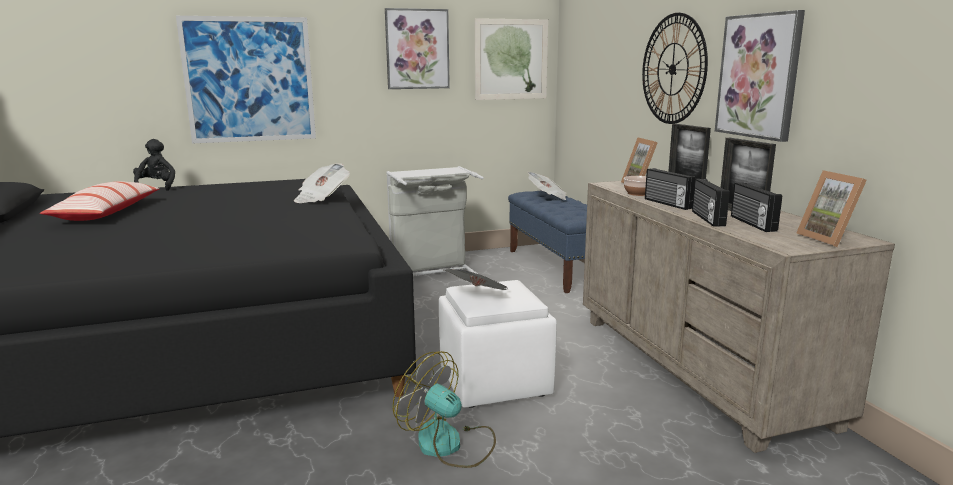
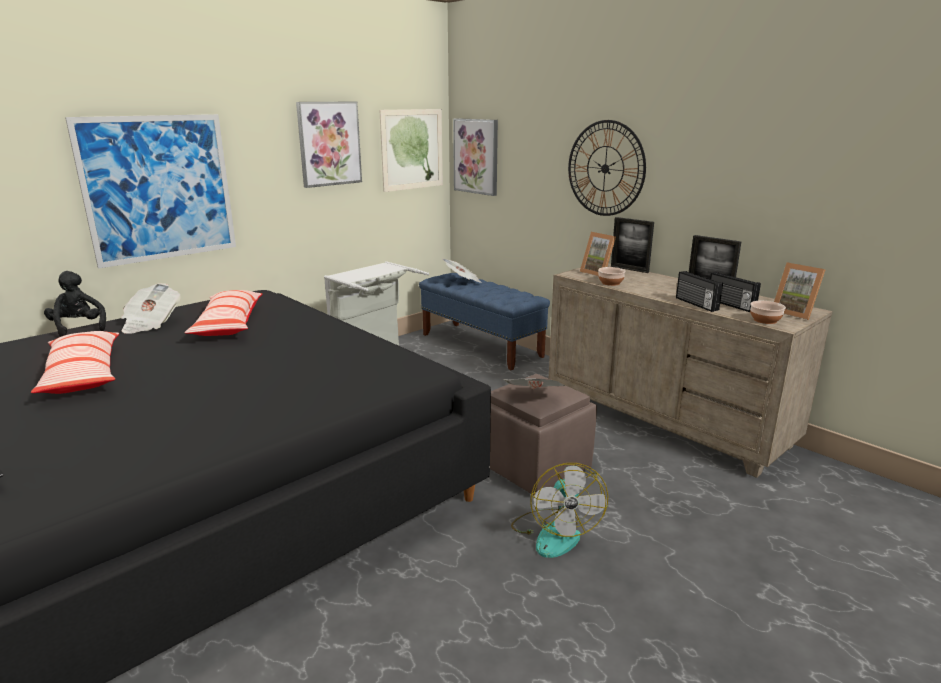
camera: 25 degrees left, 5 degrees up
newspaper [294,163,350,203] -> newspaper moved to [121,283,181,334]
fan [392,351,496,468] -> fan turned 105 degrees counterclockwise [511,463,608,558]
white ottoman [439,280,557,408] -> brown ottoman [490,374,597,496]
radio [645,168,696,210] -> none
picture [715,10,805,142] -> picture moved to [453,118,498,196]
none -> pillow [184,290,262,336]
none -> bowl [750,301,786,324]

